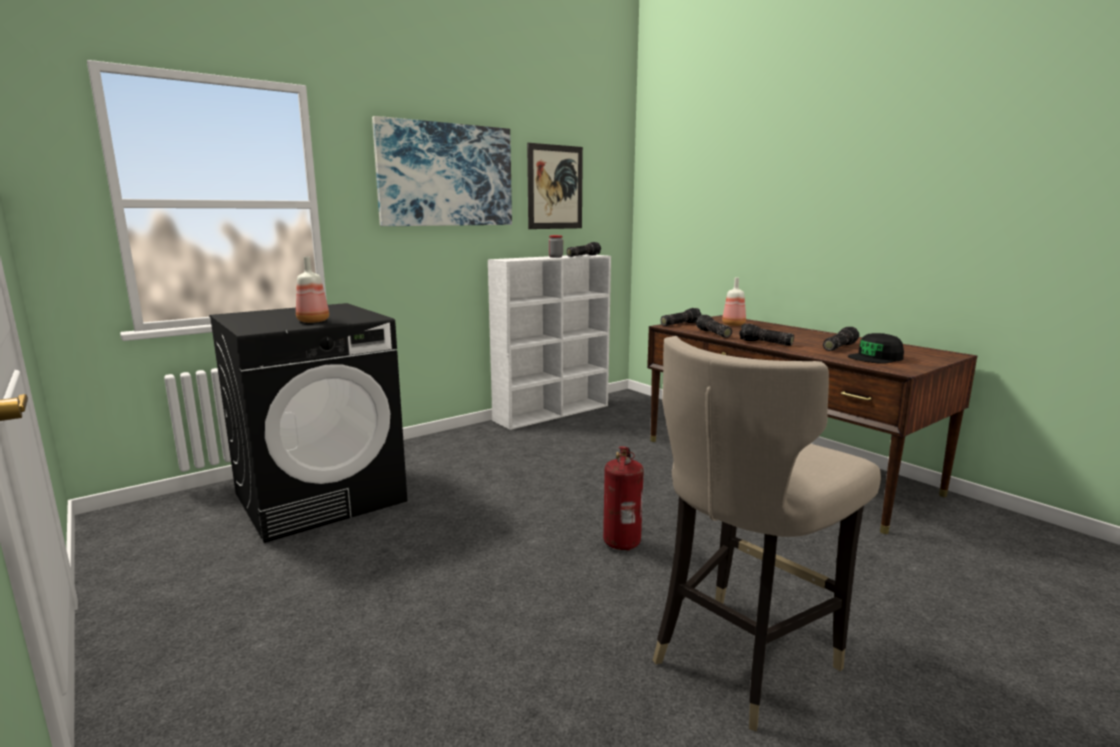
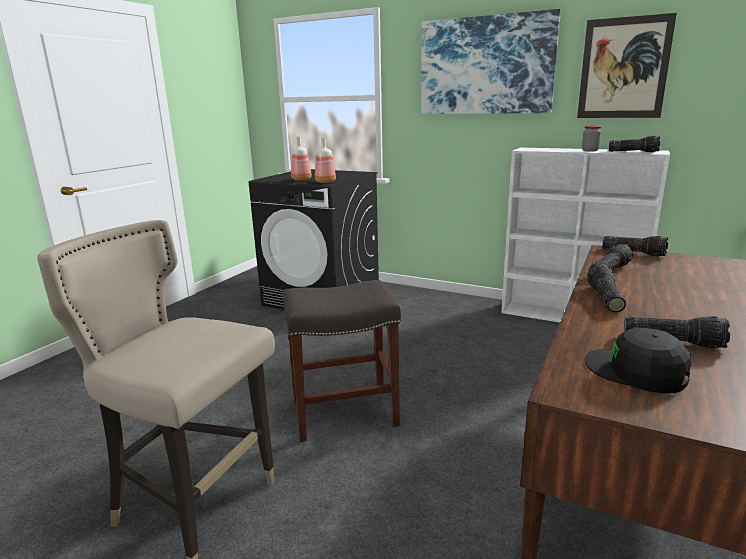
camera: 65 degrees right, 5 degrees up
fire extinguisher [603,446,644,550] -> grey stool [283,280,401,442]
bottle [722,277,746,326] -> bottle moved to [315,137,336,183]

